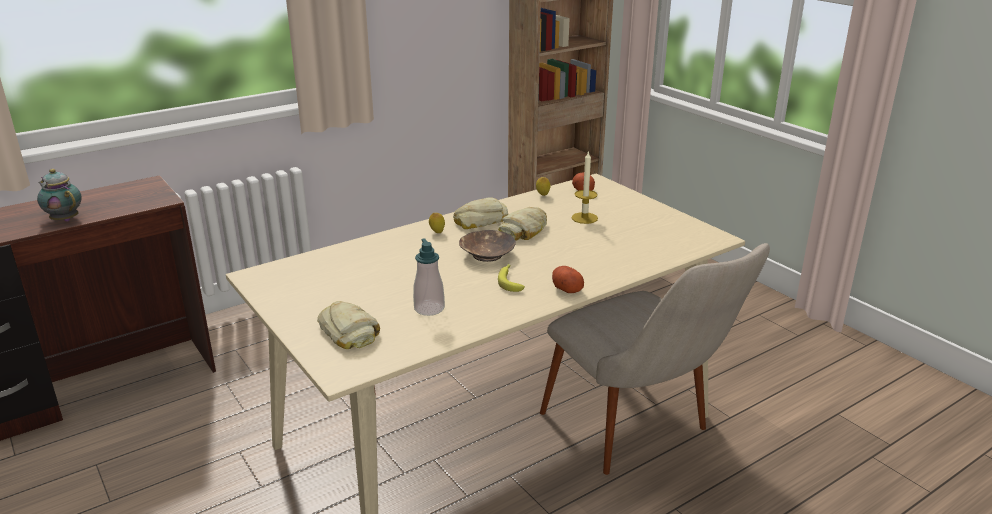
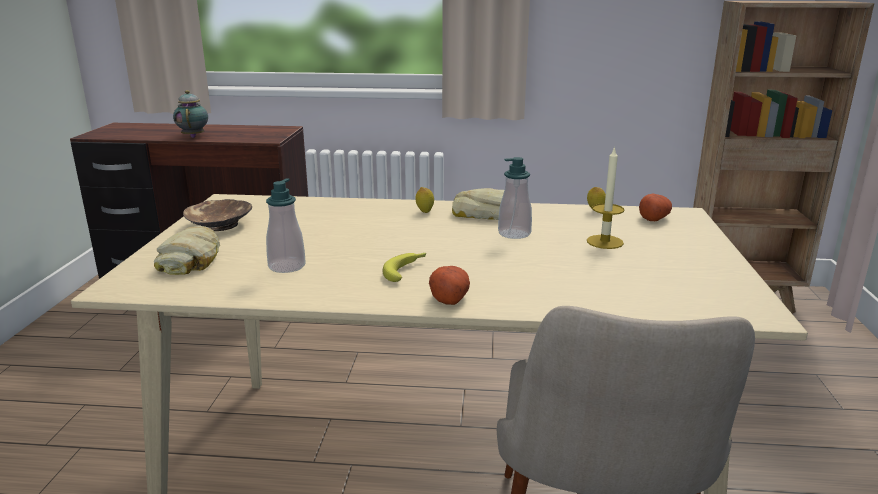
camera: 40 degrees right, 5 degrees down
brown bowl [459,230,516,262] -> brown bowl moved to [183,199,252,231]
bread [498,207,547,240] -> soap dispenser [498,157,532,239]

